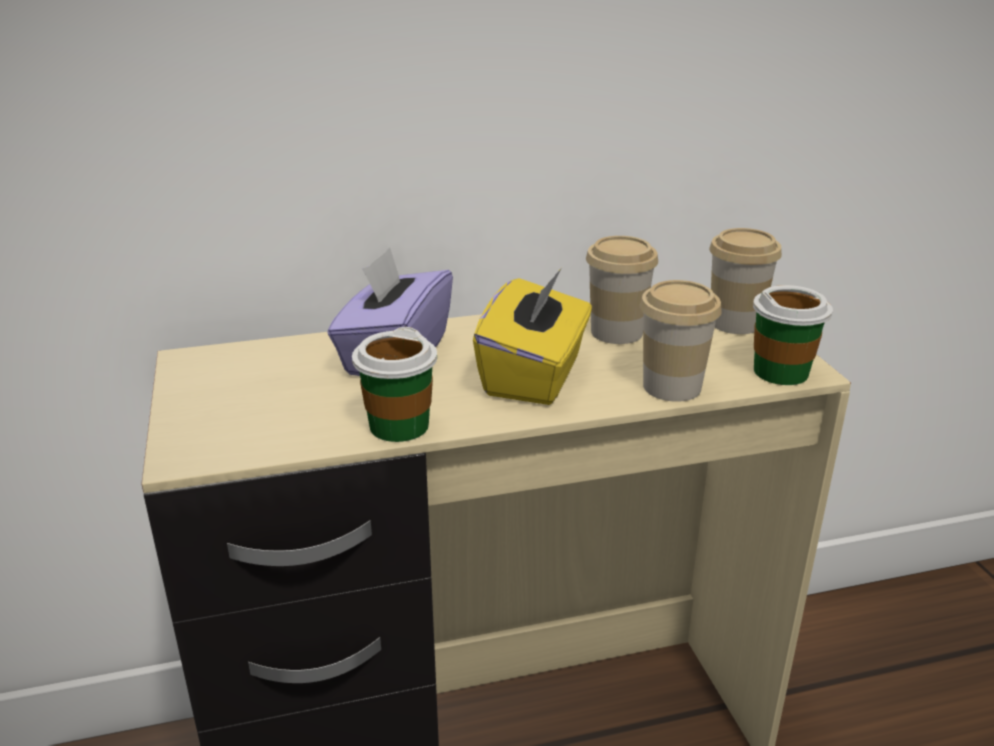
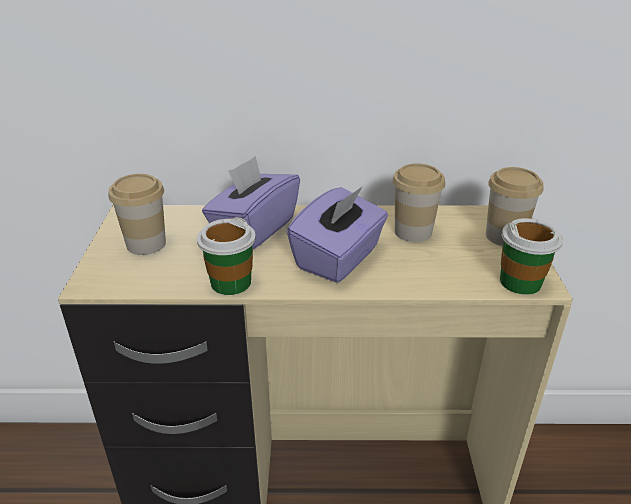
camera: 15 degrees right, 5 degrees up
yellow tissue box [473,268,592,405] -> purple tissue box [287,186,388,283]
cup [640,280,722,402] -> cup moved to [108,174,166,255]

